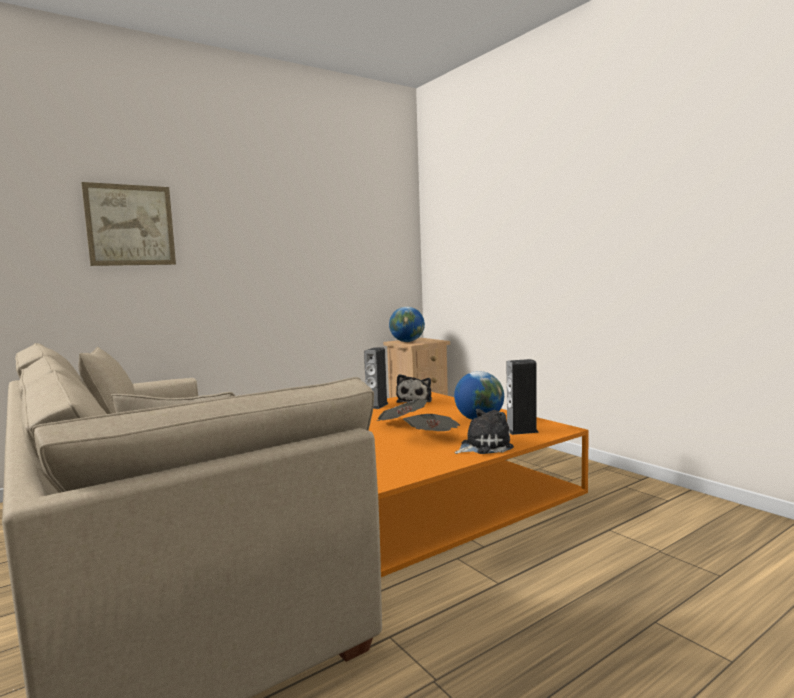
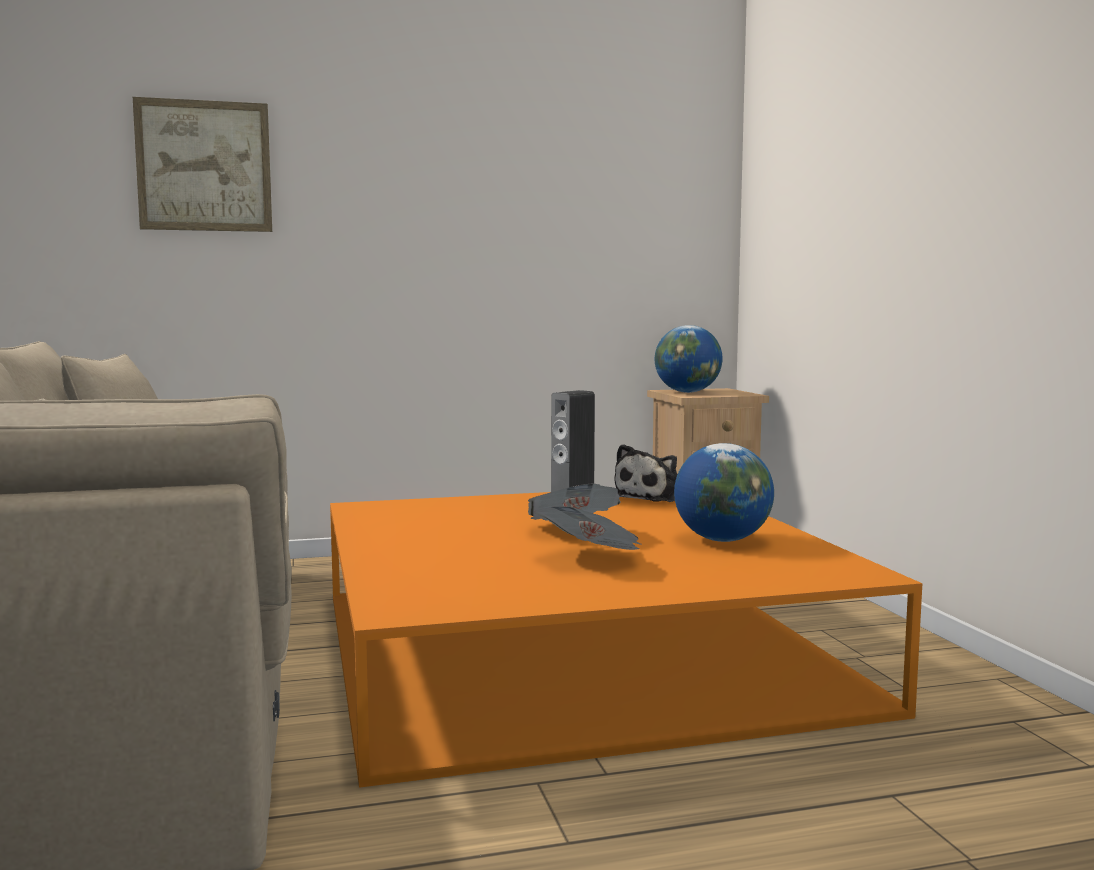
camera: 20 degrees right, 0 degrees up
plush toy [455,409,514,454] -> none
speaker [507,359,539,435] -> none

